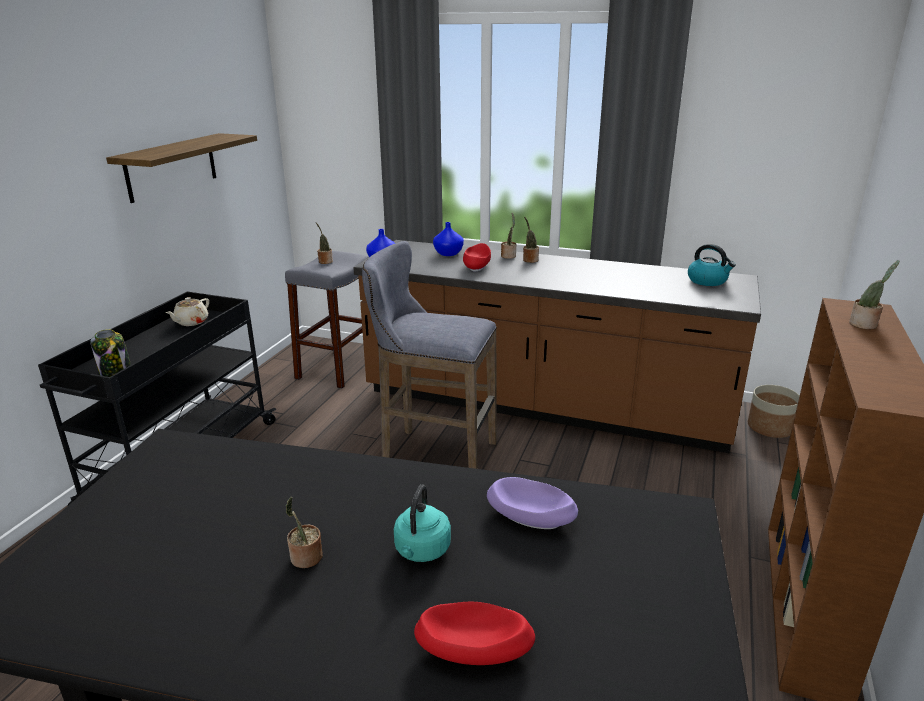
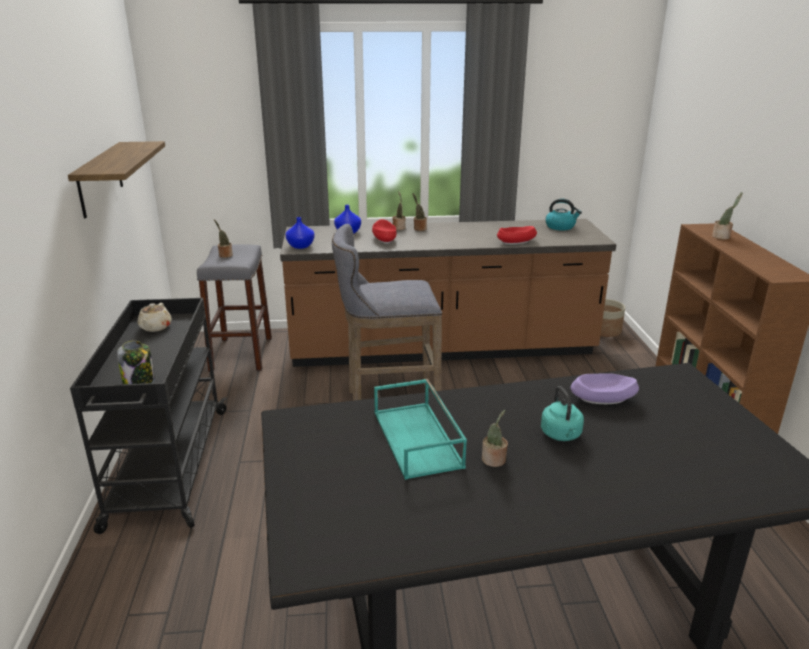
camera: 25 degrees left, 0 degrees up
red bowl [414,602,535,665] -> red bowl moved to [497,226,537,245]
none -> turquoise tray [374,379,467,480]

